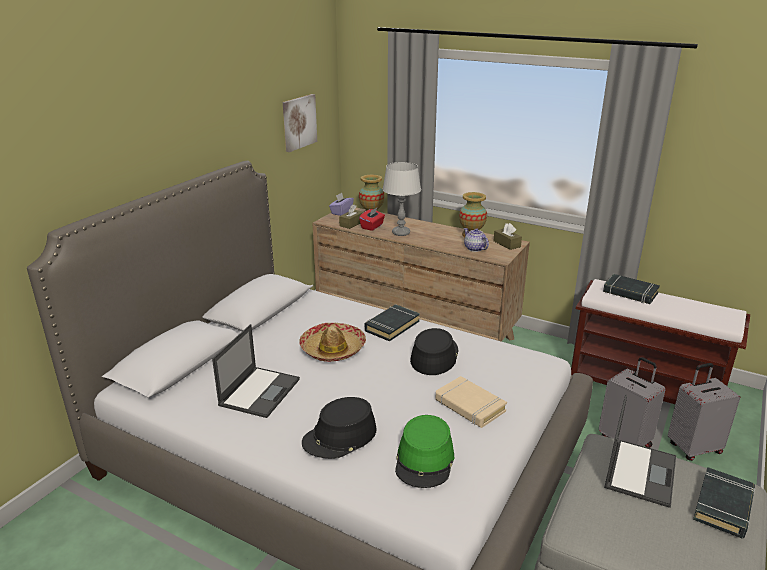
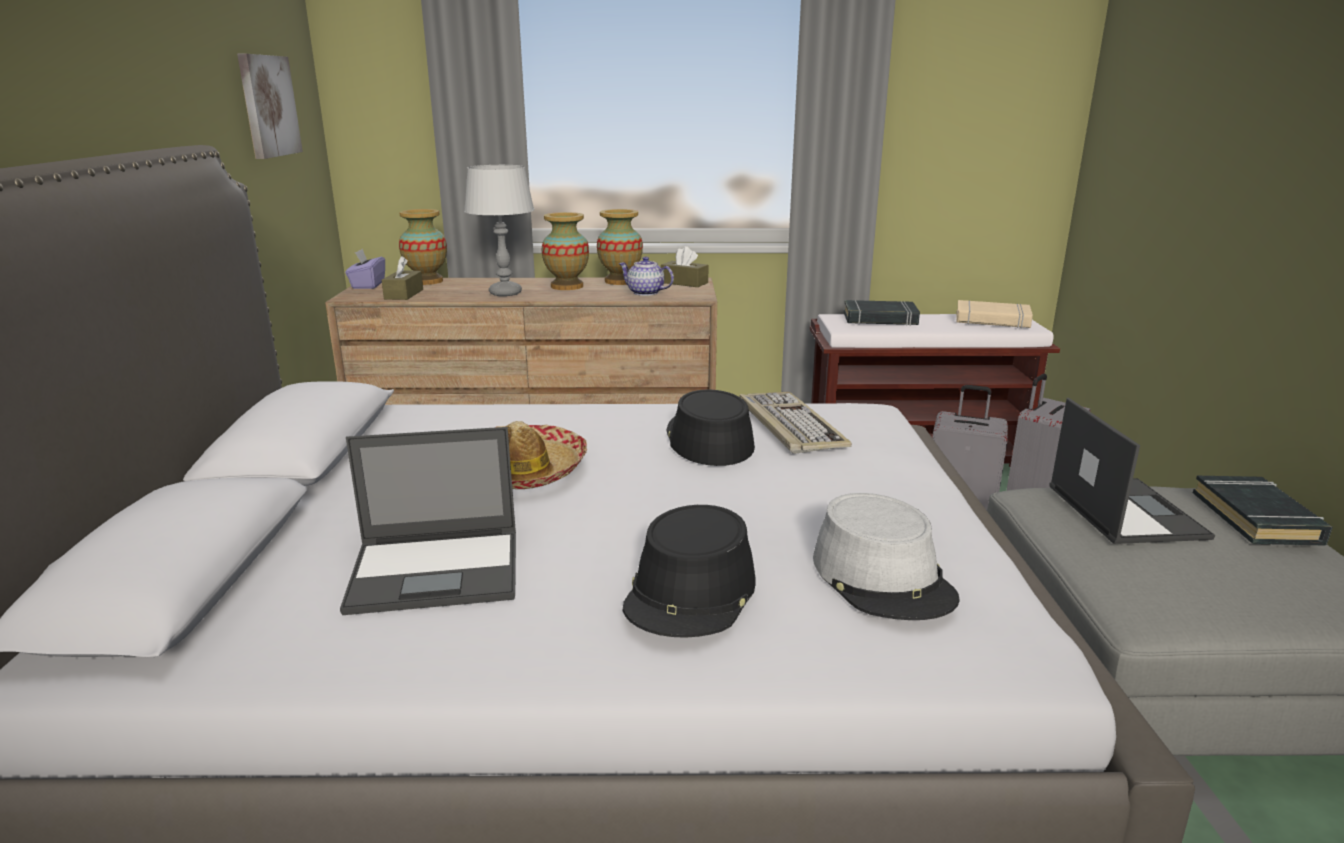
camera: 30 degrees left, 5 degrees down
laptop [212,324,300,418] -> laptop turned 90 degrees clockwise [340,427,516,615]
red tissue box [359,207,385,231] -> none
black book [365,304,420,342] -> none
green hat [395,415,454,488] -> grey hat [813,493,960,620]
beige book [435,376,507,428] -> beige book moved to [956,300,1033,328]
none -> vase [542,212,589,290]
none -> keyboard [739,392,852,454]

